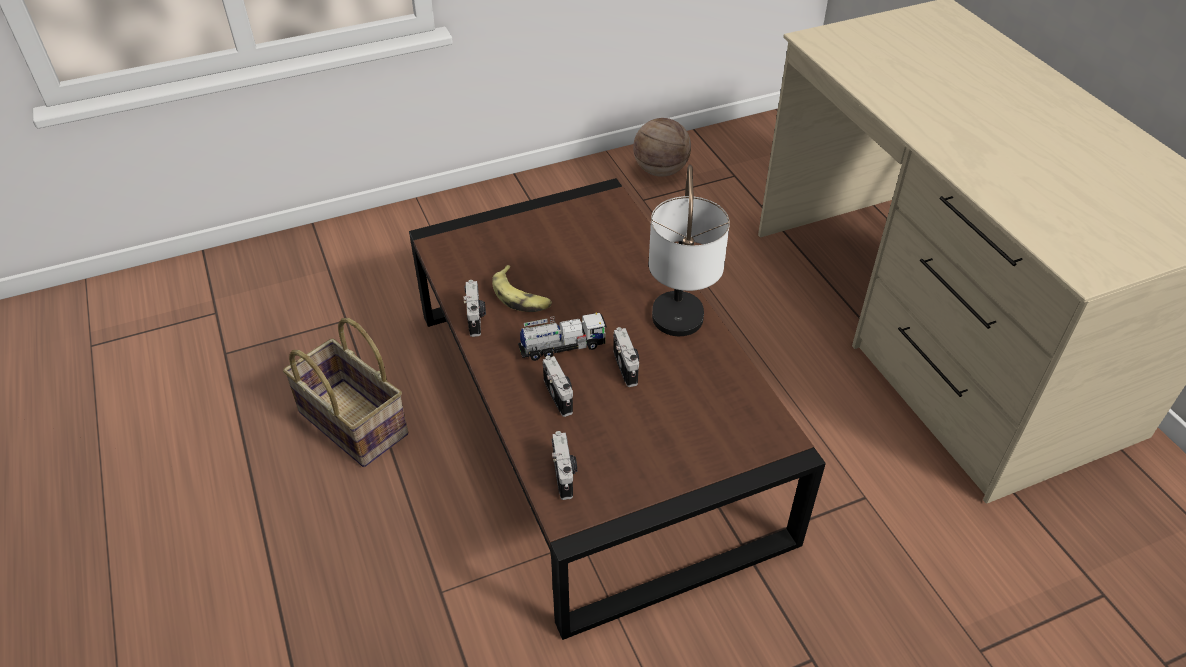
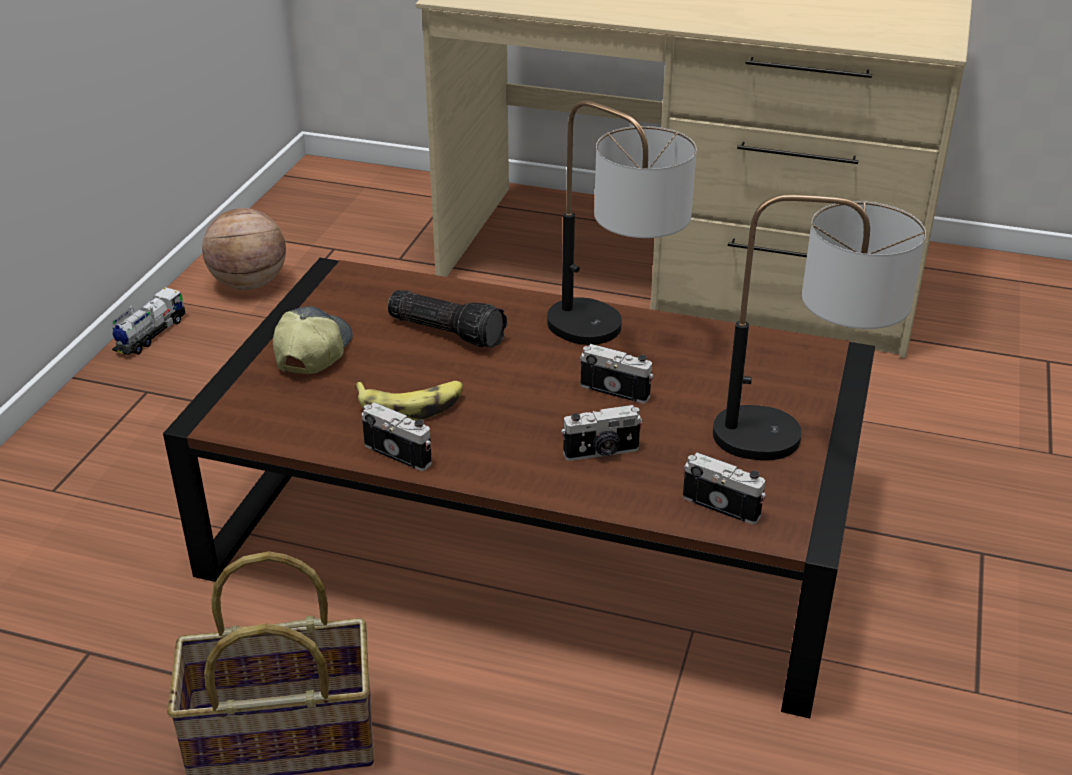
camera: 50 degrees left, 10 degrees down
toy truck [518,313,607,361] -> toy truck moved to [112,287,186,355]
camera [543,356,573,417] -> camera turned 150 degrees clockwise [561,405,643,461]
none -> cap [273,306,353,375]
none -> flashlight [388,290,507,348]
none -> table lamp [713,195,926,460]

